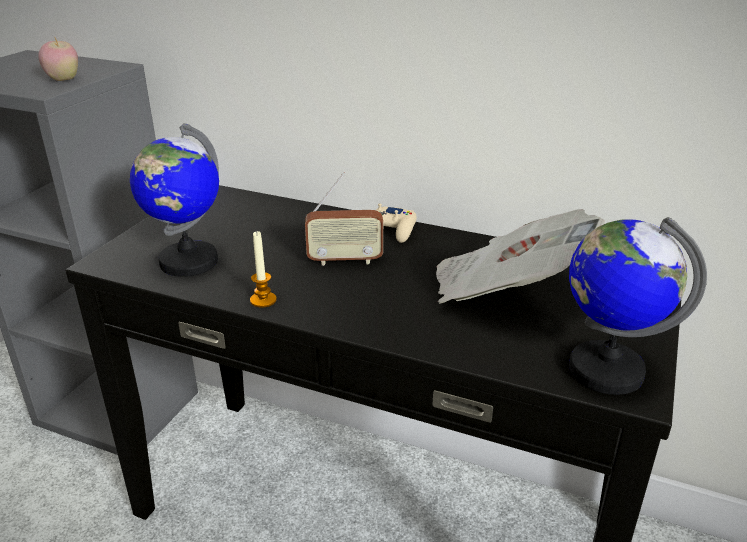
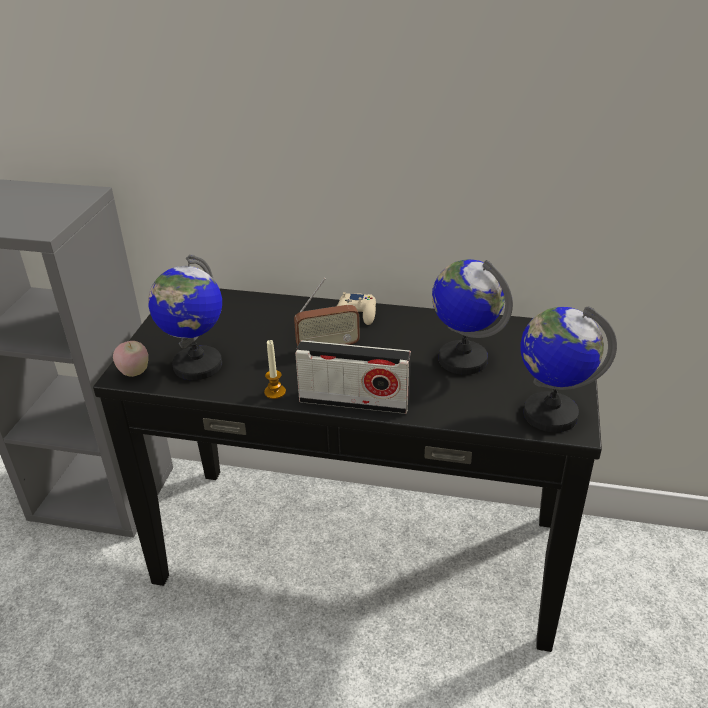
camera: 10 degrees left, 5 degrees up
apple [38,37,78,81] -> apple moved to [113,341,148,377]
newspaper [436,209,605,304] -> globe [432,259,513,375]
none -> radio [295,340,411,414]

